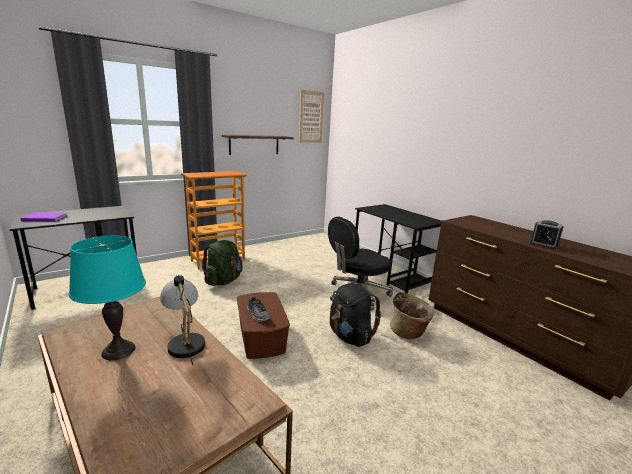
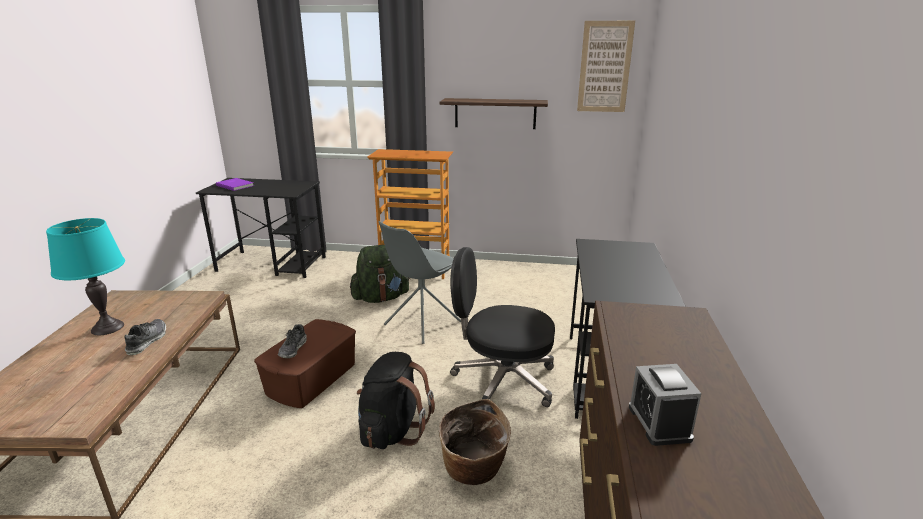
camera: 45 degrees right, 5 degrees up
table lamp [160,275,205,365] -> shoe [125,319,166,355]
none -> grey chair [378,221,461,344]

